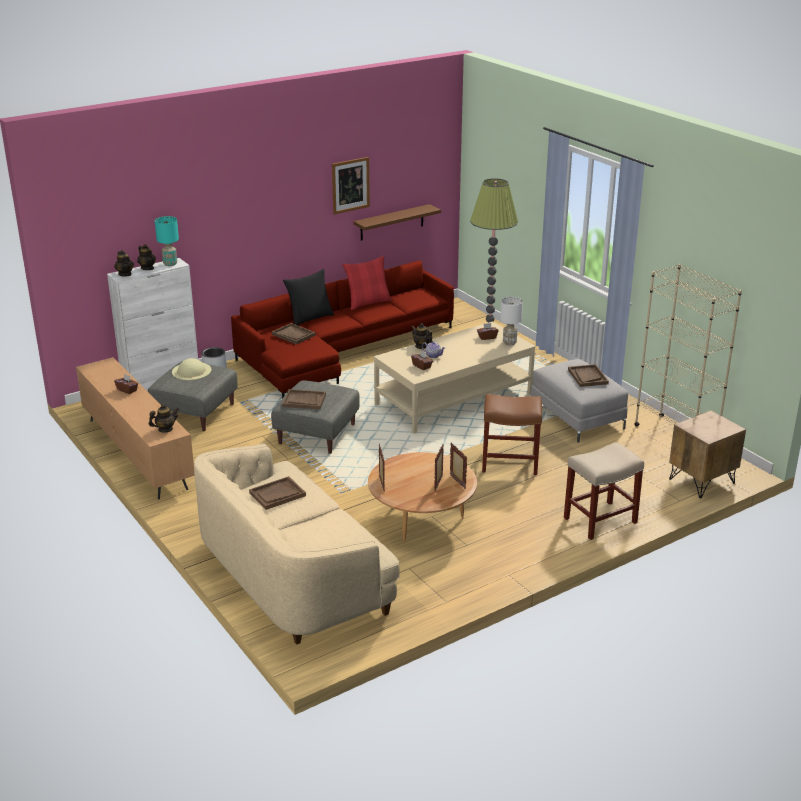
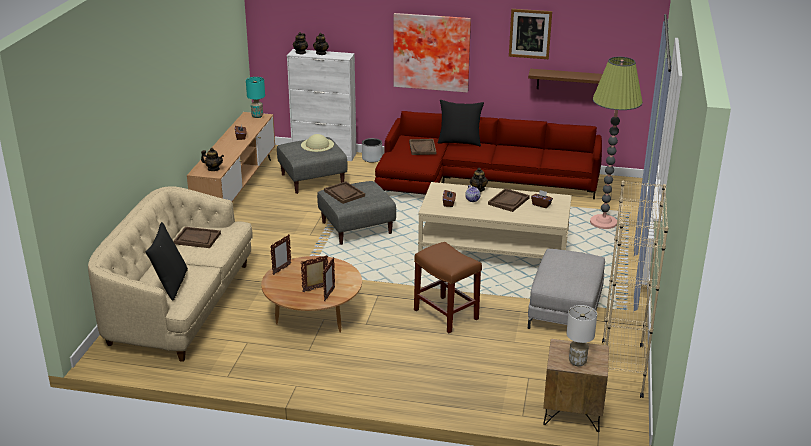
camera: 45 degrees right, 0 degrees up
turquoise table lamp [155,216,179,266] -> turquoise table lamp moved to [246,77,265,118]
red pillow [343,256,392,310] -> none
white table lamp [500,297,523,345] -> white table lamp moved to [566,305,597,366]
beige stool [564,442,644,540] -> none
brown tray [568,364,609,387] -> brown tray moved to [488,188,530,212]
none -> black pillow [146,222,188,301]
none -> picture [394,13,471,93]

